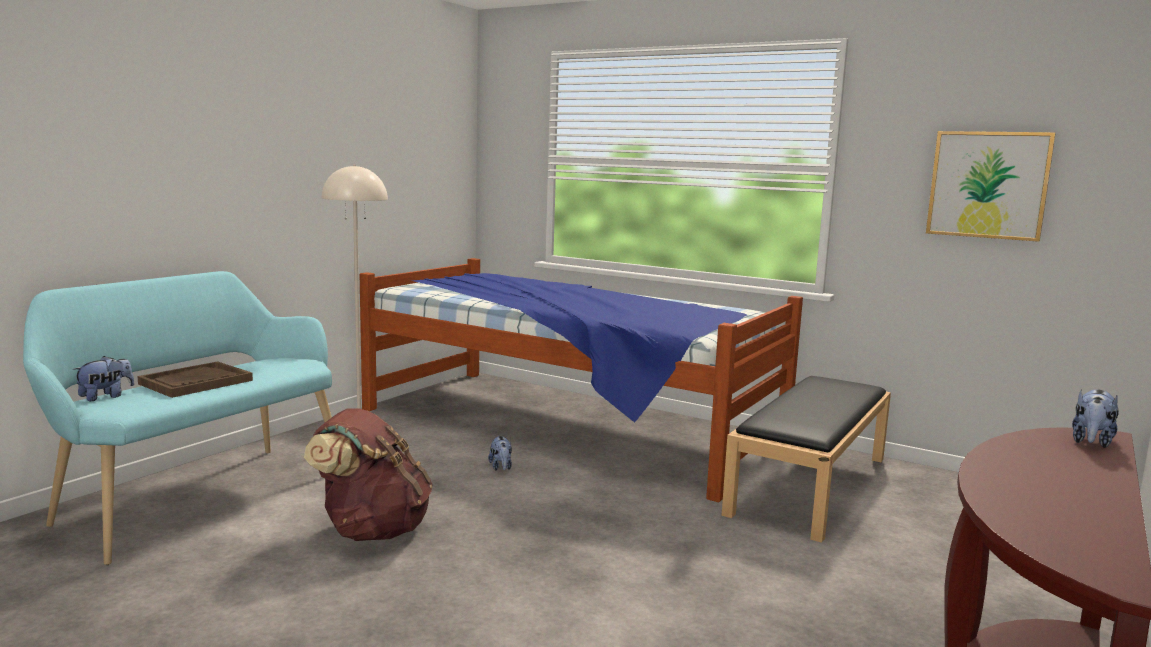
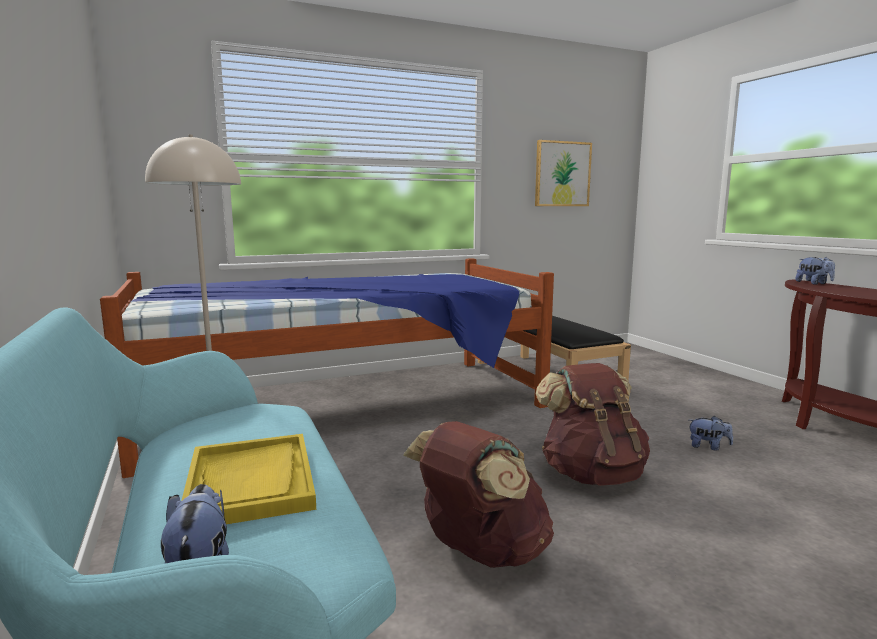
camera: 55 degrees left, 0 degrees up
brown tray [137,361,253,398] -> yellow tray [181,434,316,524]
plush toy [488,435,512,470] -> plush toy moved to [689,416,733,451]
none -> brown backpack [536,363,650,486]

